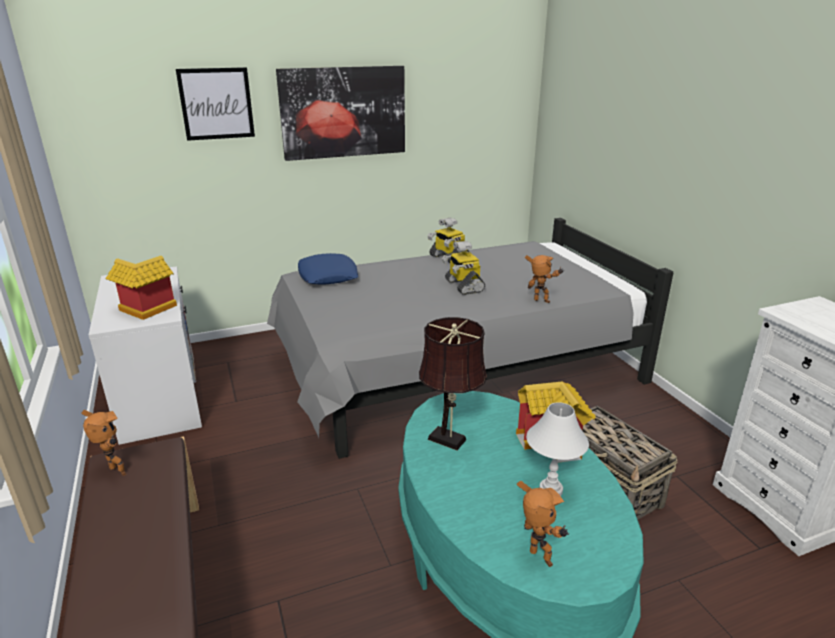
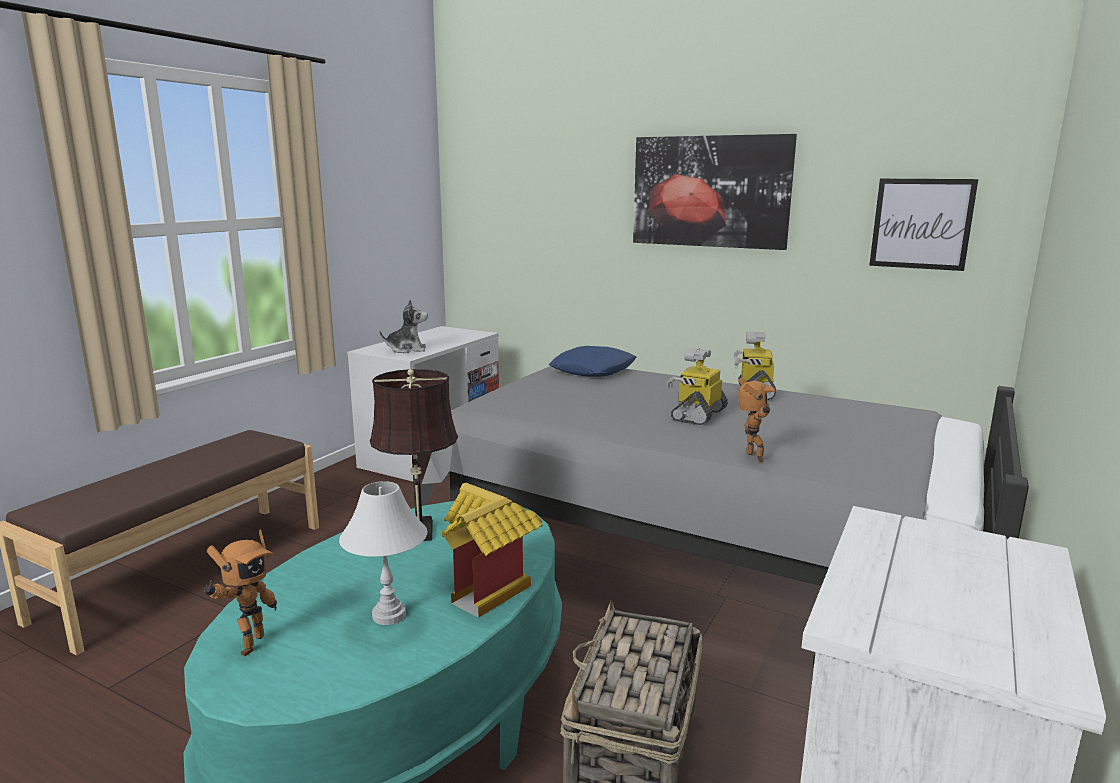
camera: 50 degrees right, 10 degrees down
toy robot [81,410,126,476] -> none
toy house [105,256,177,320] -> plush toy [379,300,428,353]
picture [176,67,255,141] -> picture moved to [869,179,978,271]

